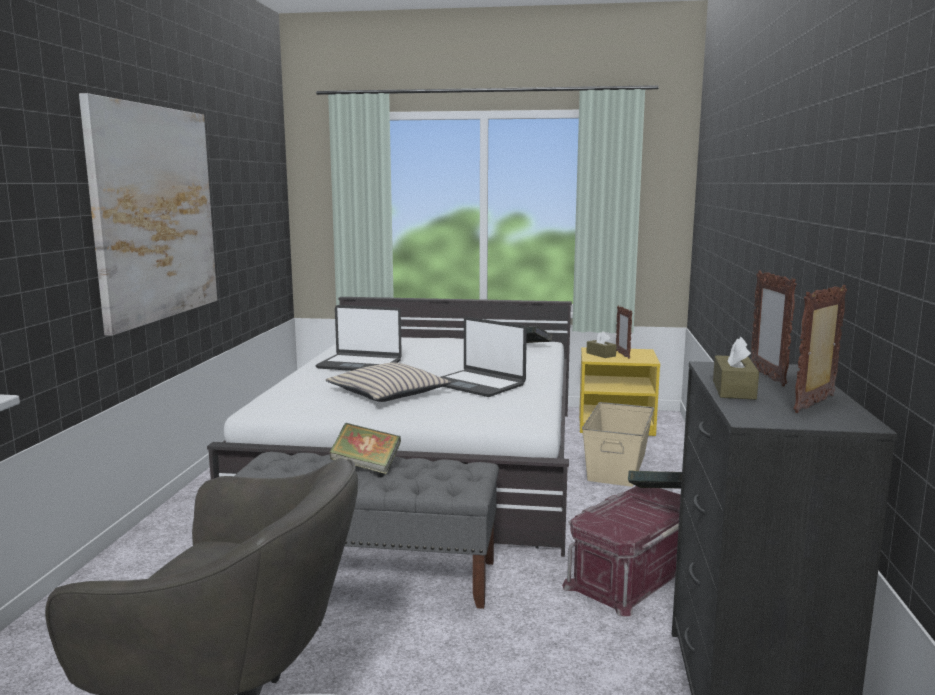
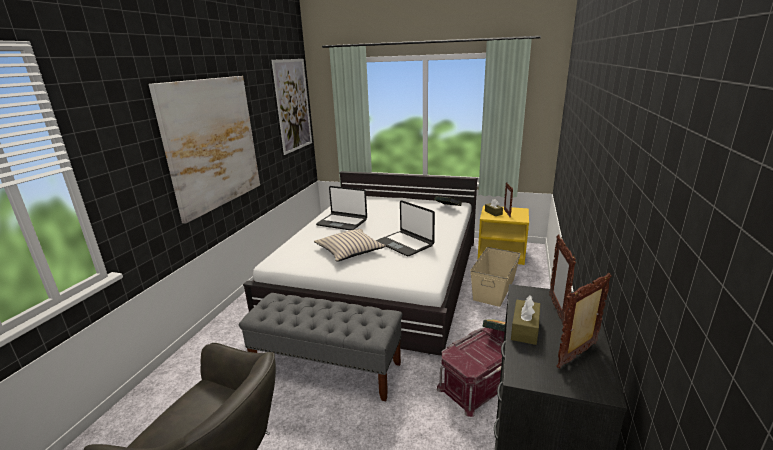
camera: 10 degrees right, 10 degrees up
book [329,423,401,474] -> none
none -> picture [271,59,312,155]

